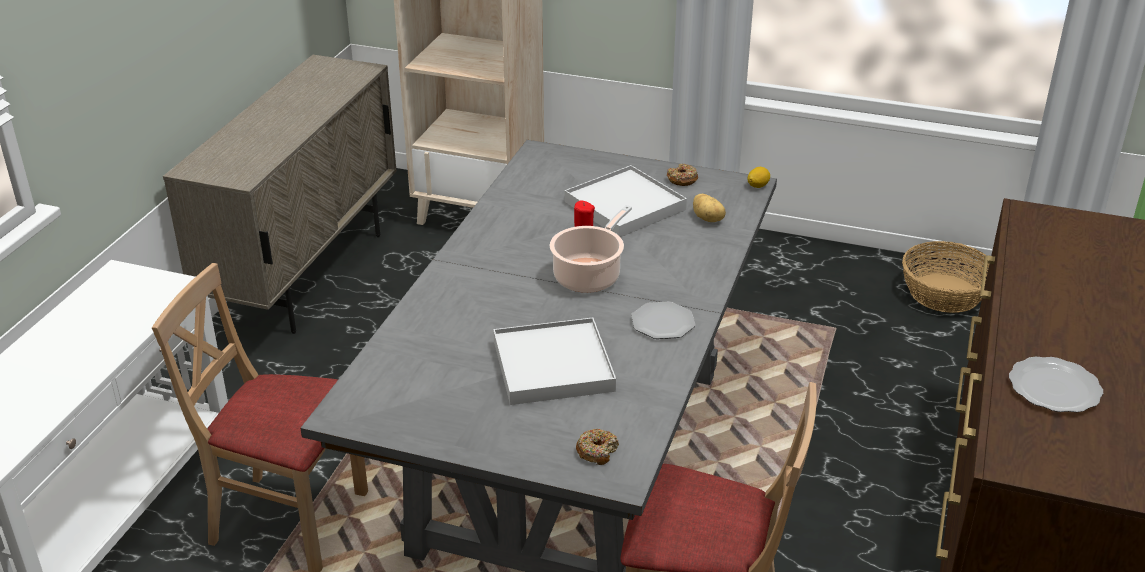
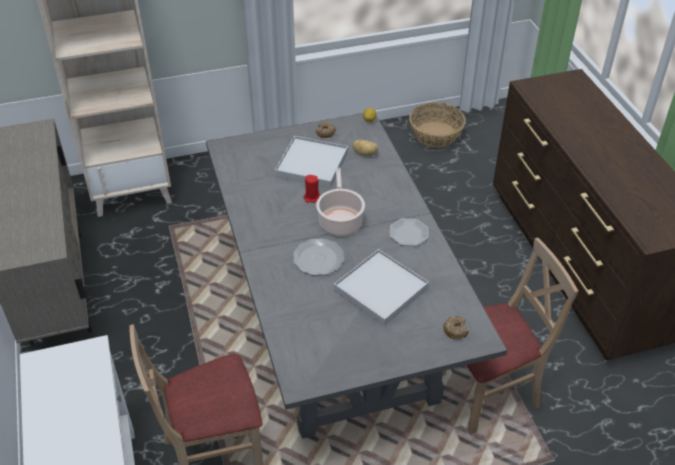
camera: 35 degrees left, 10 degrees up
plate [1009,357,1103,412] -> plate moved to [293,239,344,275]

